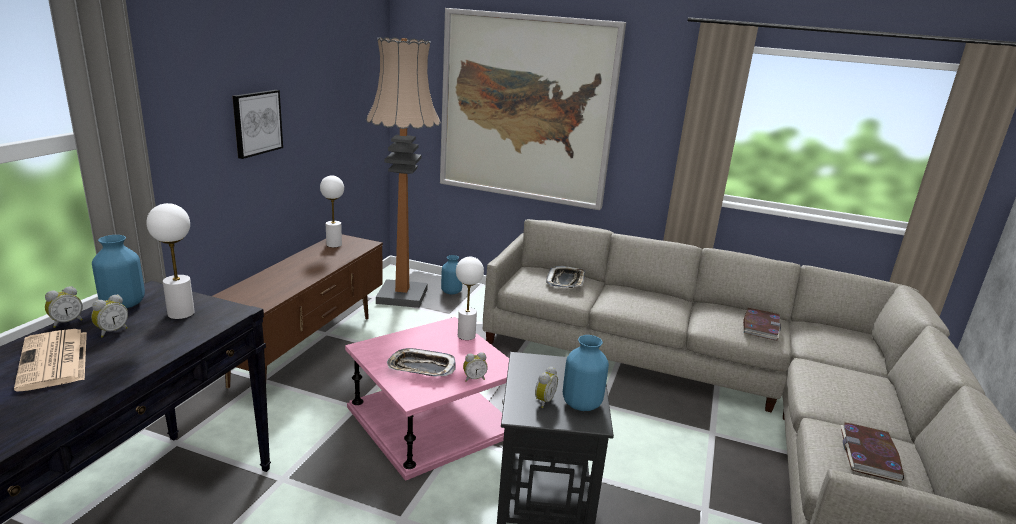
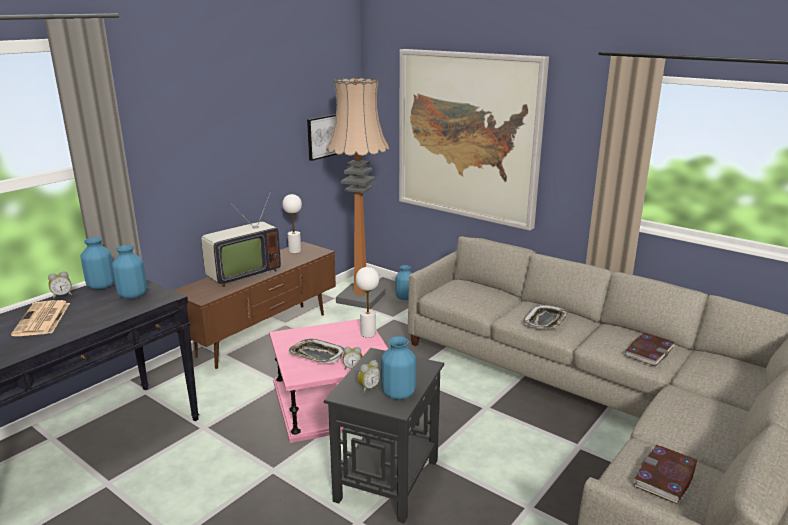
camera: 20 degrees right, 0 degrees up
alarm clock [91,294,128,338] -> none
white table lamp [147,203,195,319] -> blue vase [112,245,147,299]
picture [232,90,283,159] -> picture moved to [307,114,337,161]
tray [546,266,586,288] -> tray moved to [523,305,568,329]
none -> television [201,191,281,287]

